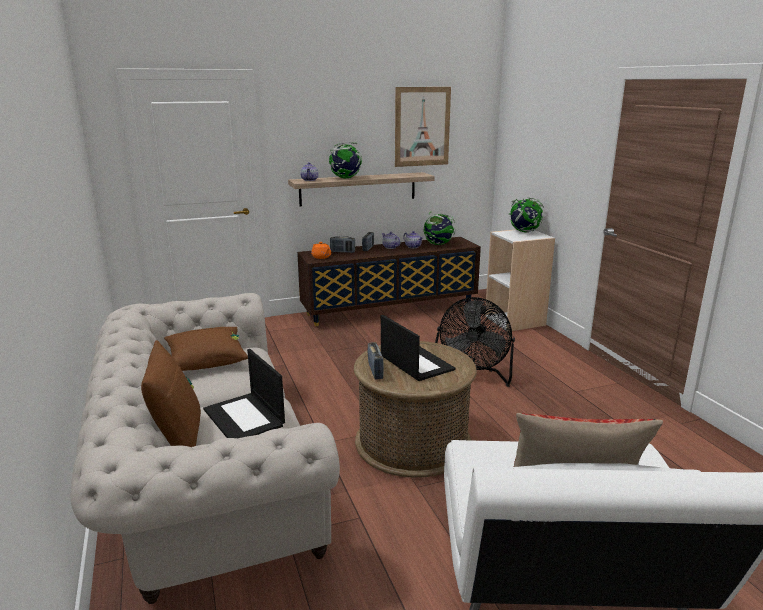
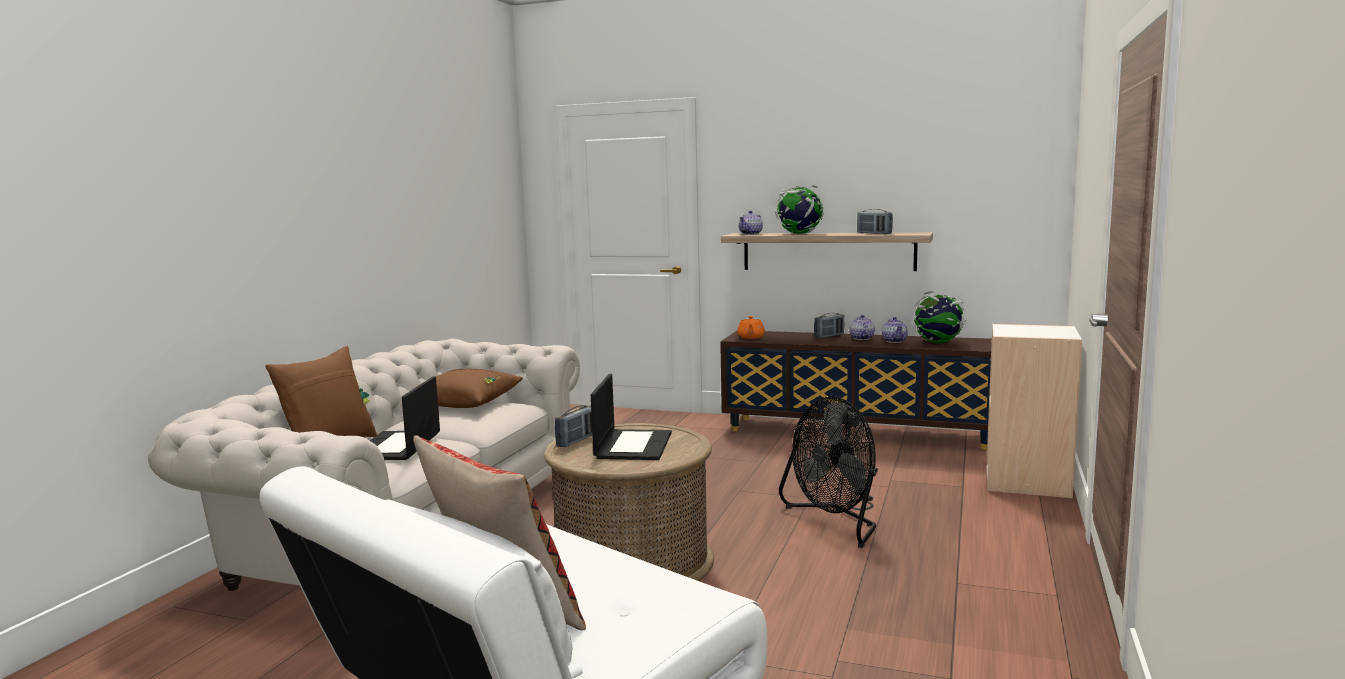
camera: 40 degrees right, 10 degrees down
radio [330,236,355,253] -> radio moved to [857,209,893,234]
picture [395,87,451,167] -> none
globe [508,197,544,233] -> none

